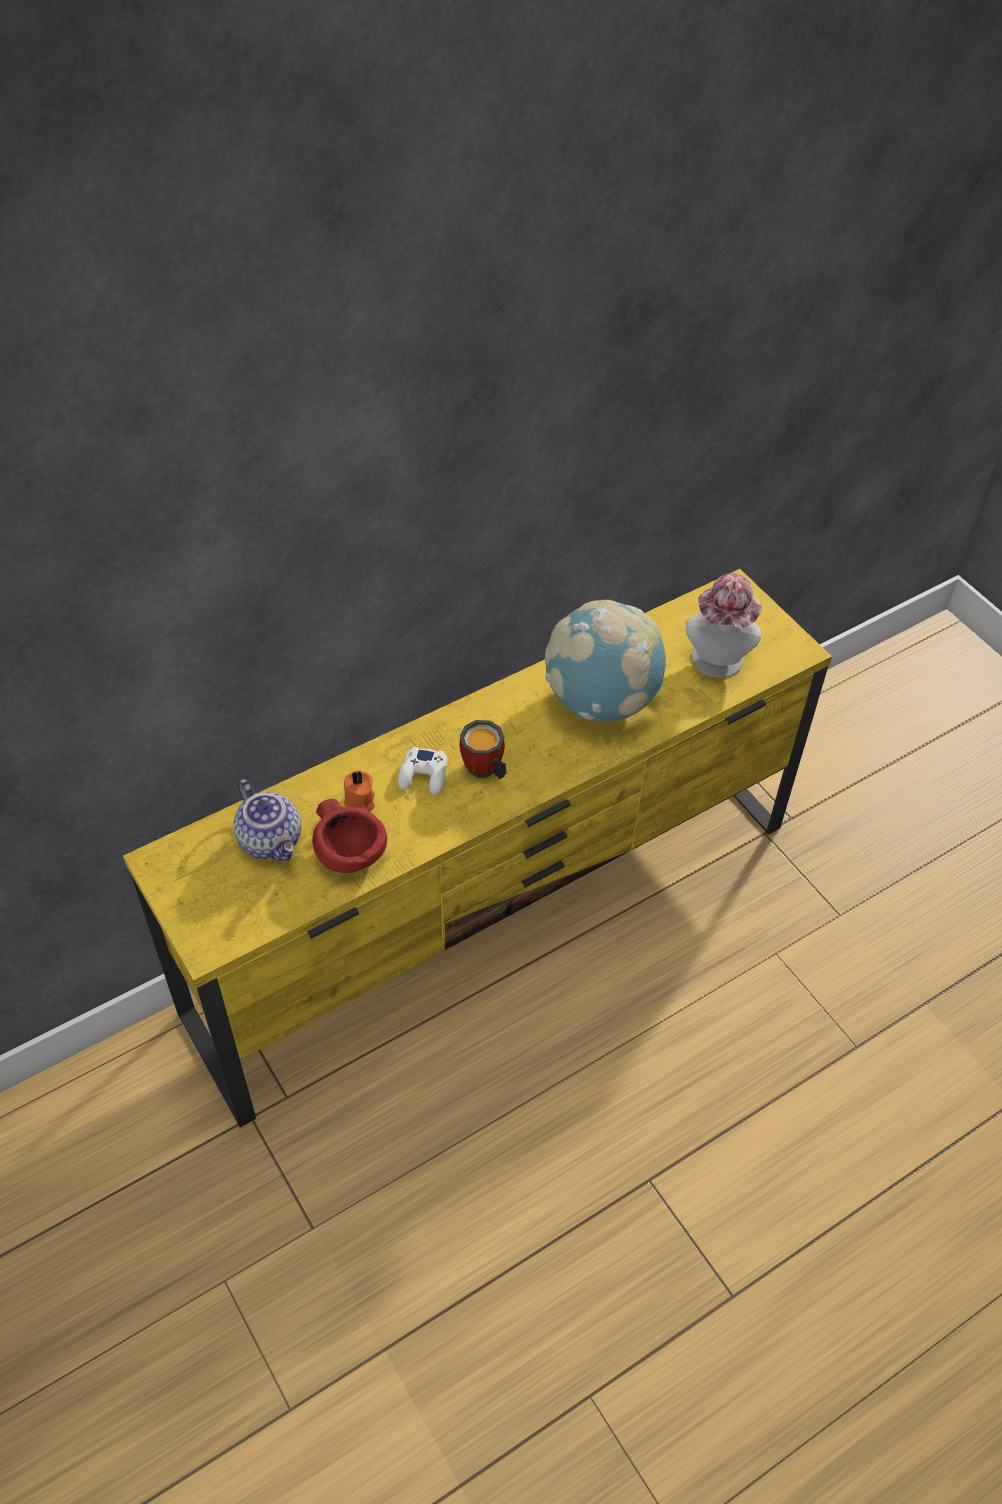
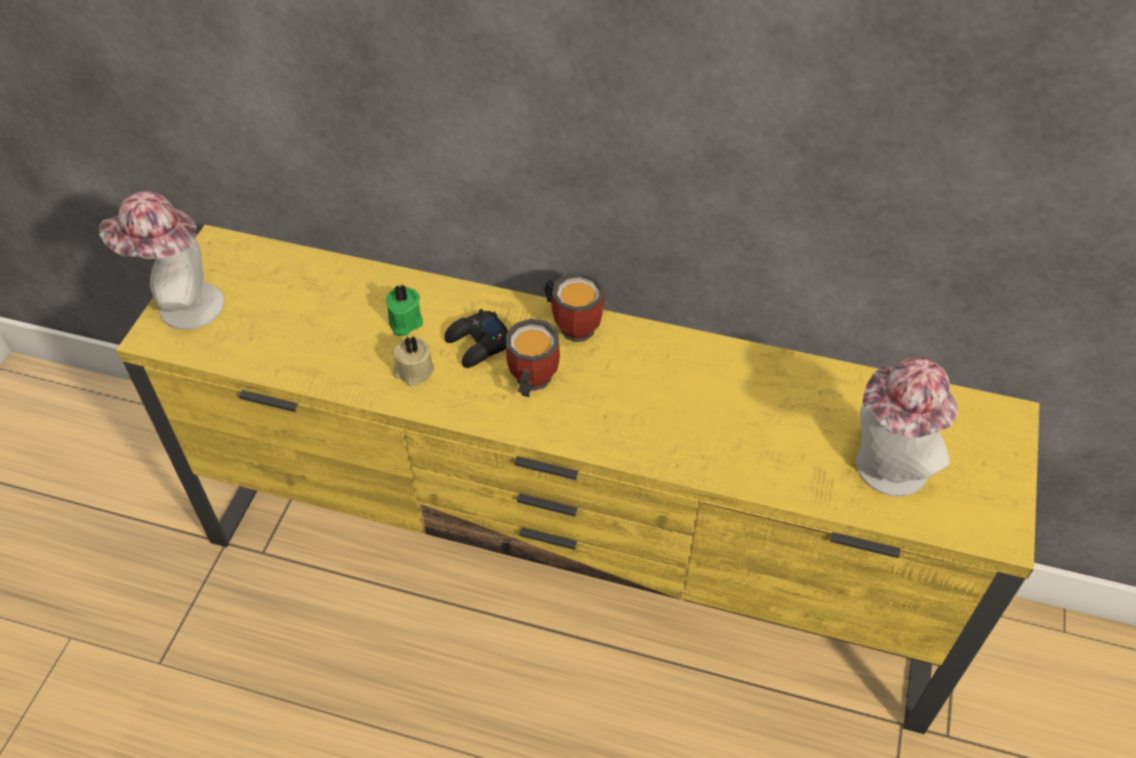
camera: 50 degrees right, 0 degrees up
teapot [233,779,301,862] -> none
red bowl [312,799,387,873] -> none
orange candle [344,771,375,811] -> green candle [386,284,423,336]
white game controller [398,747,448,795] -> black game controller [444,309,508,368]
globe [545,600,666,722] -> none
none -> hat [99,191,224,330]
none -> beige candle [393,335,434,386]
none -> mug [544,272,605,342]

